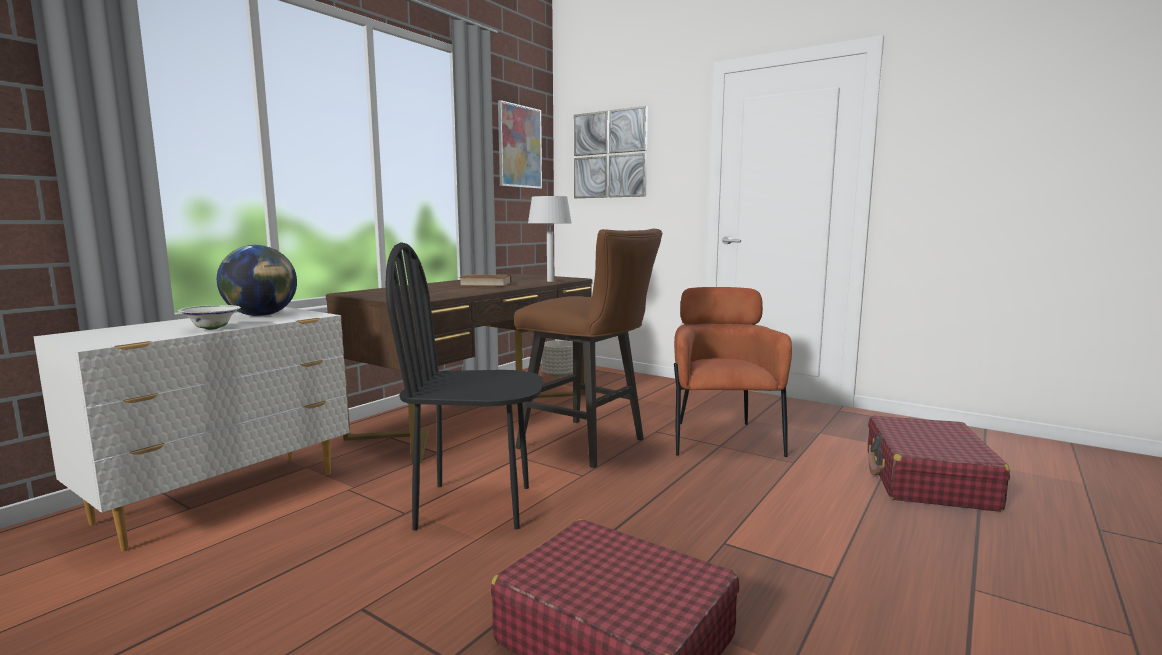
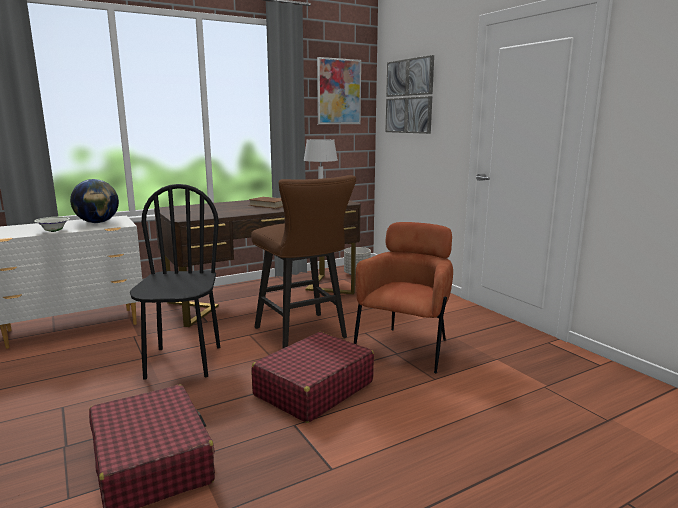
camera: 25 degrees right, 5 degrees up
black chair [386,242,543,530] -> black chair turned 60 degrees clockwise [130,184,220,380]
red suitcase [868,416,1010,512] -> red suitcase moved to [251,332,374,423]

